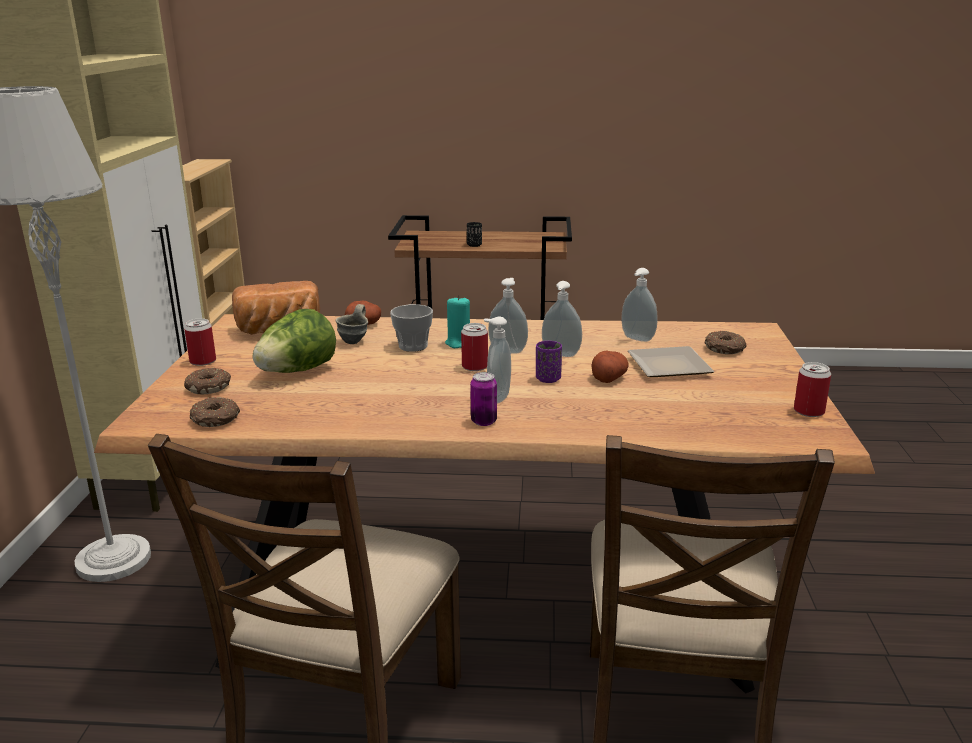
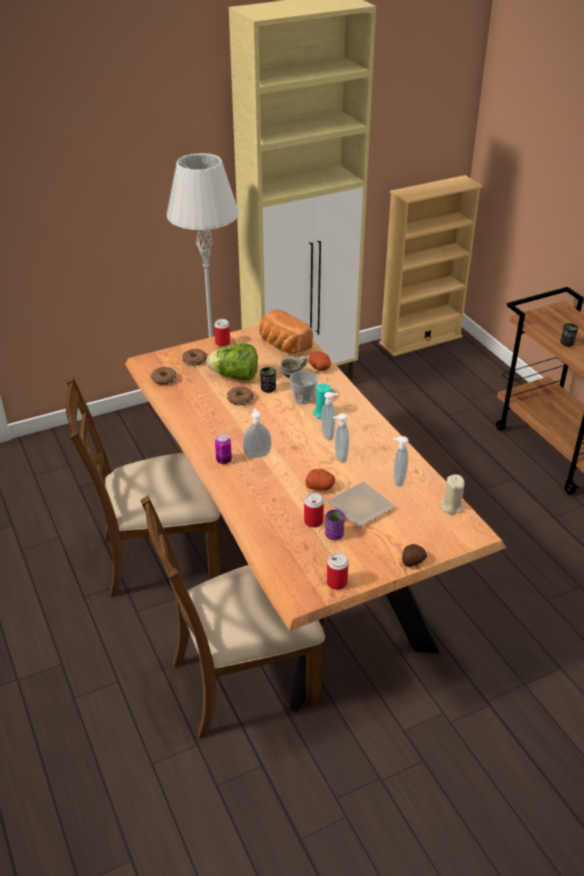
camera: 60 degrees right, 15 degrees up
can [461,323,488,371] -> can moved to [304,493,324,528]
purple cup [536,341,562,383] -> purple cup moved to [325,510,345,540]
donut [705,331,747,354] -> donut moved to [227,386,254,406]
none -> black cup [260,367,276,393]
none -> potato [402,544,427,567]
none -> beige candle [441,474,465,515]

